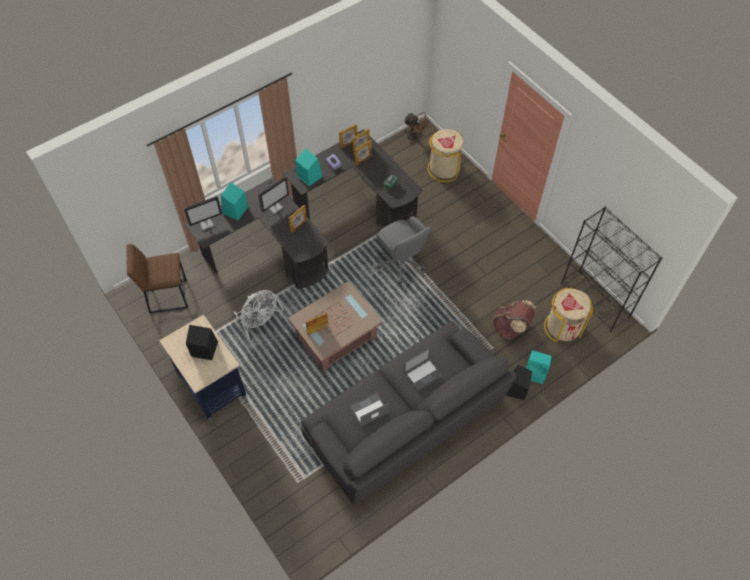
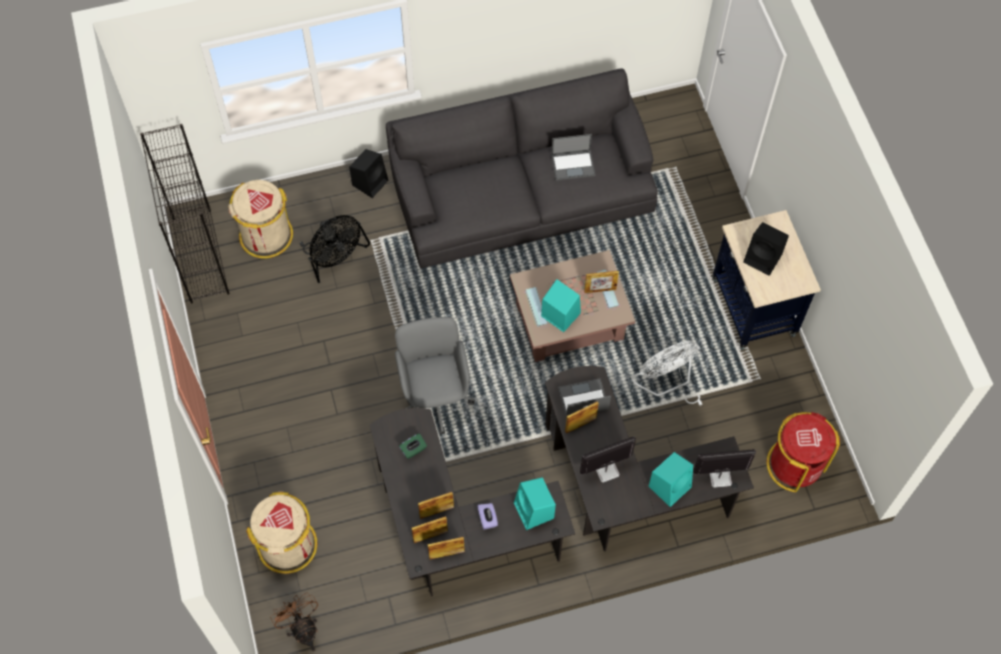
camera: 160 degrees left, 5 degrees up
brown chair [127,244,188,313] -> red trash can [767,412,840,492]
laptop [404,348,443,391] -> laptop moved to [558,378,611,418]
brown backpack [493,300,536,339] -> black fan [300,215,370,283]
turquoise speaker [526,350,552,384] -> turquoise speaker moved to [541,279,581,332]

